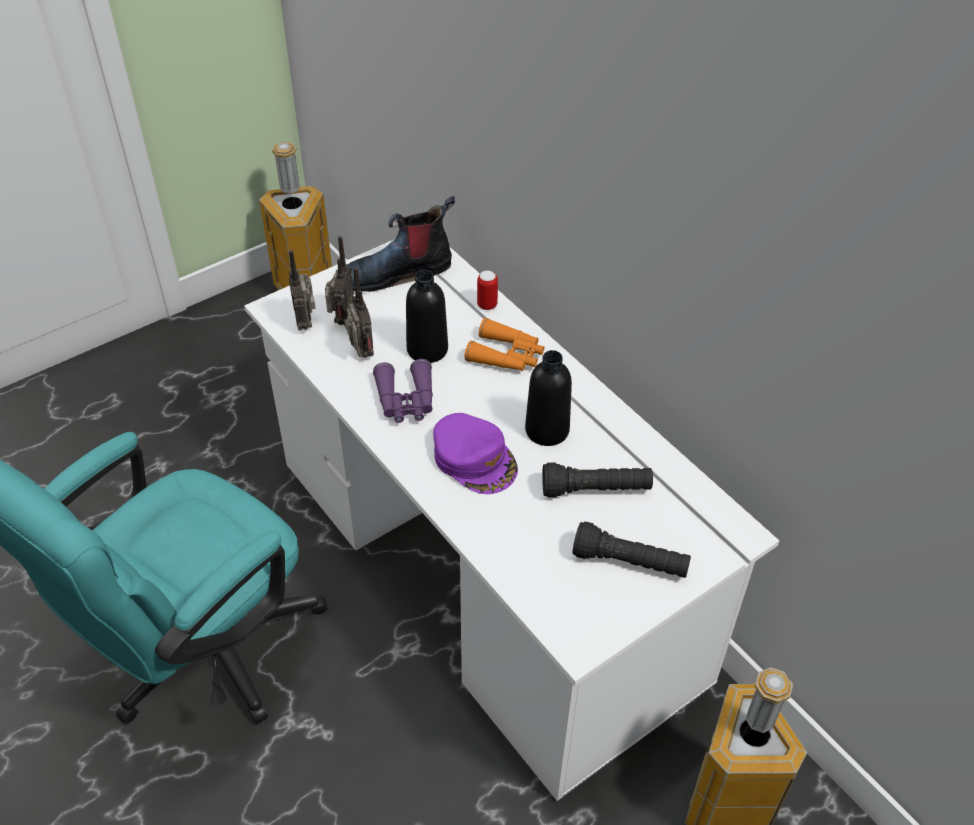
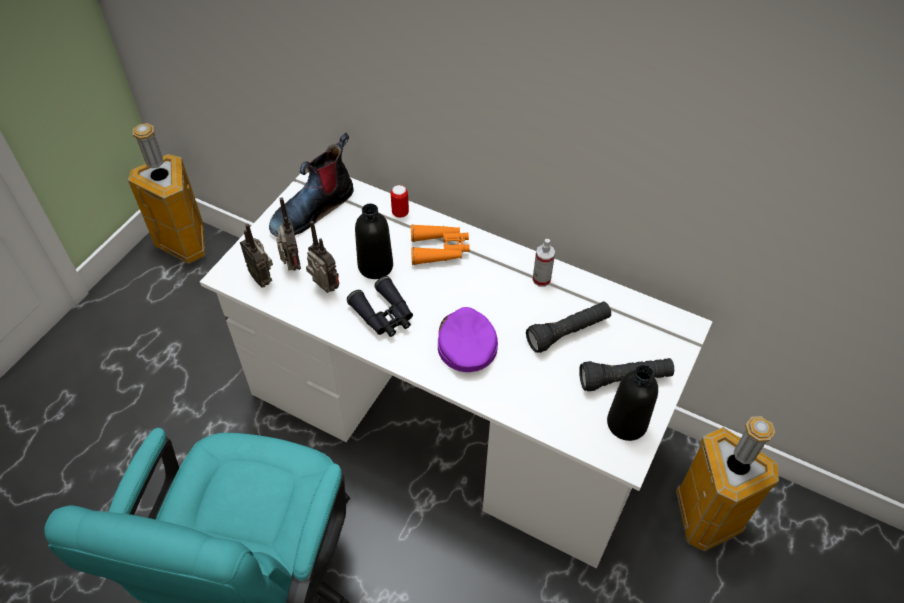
camera: 25 degrees left, 5 degrees up
purple binoculars [373,359,433,423] -> black binoculars [347,276,413,337]
purple cap [433,413,518,494] -> purple cap turned 120 degrees counterclockwise [438,307,498,372]
black bottle [525,350,572,446] -> black bottle moved to [607,365,658,441]
none -> spray bottle [532,239,555,287]

